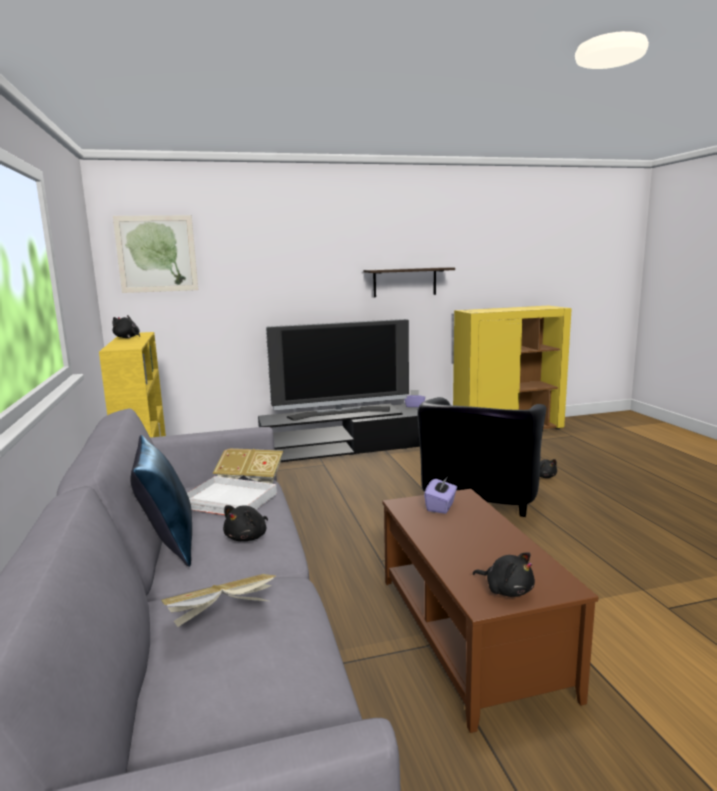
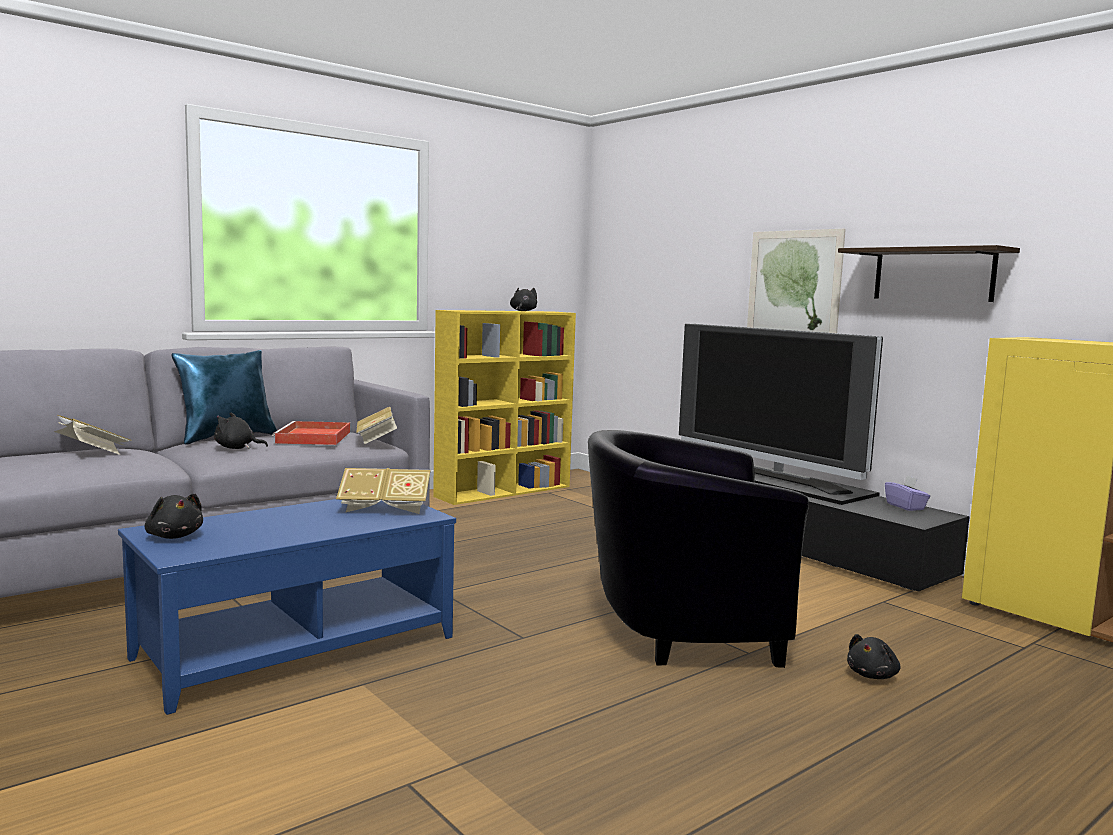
camera: 65 degrees right, 5 degrees down
picture [113,215,198,293] -> picture moved to [747,229,846,333]
white tray [187,476,277,515] -> red tray [272,421,350,445]
brown coffee table [383,489,599,733] -> blue coffee table [118,499,456,715]
purple tissue box [424,476,457,514] -> book [336,468,431,514]
black plush toy [473,552,535,597] -> black plush toy turned 60 degrees counterclockwise [145,493,203,539]

